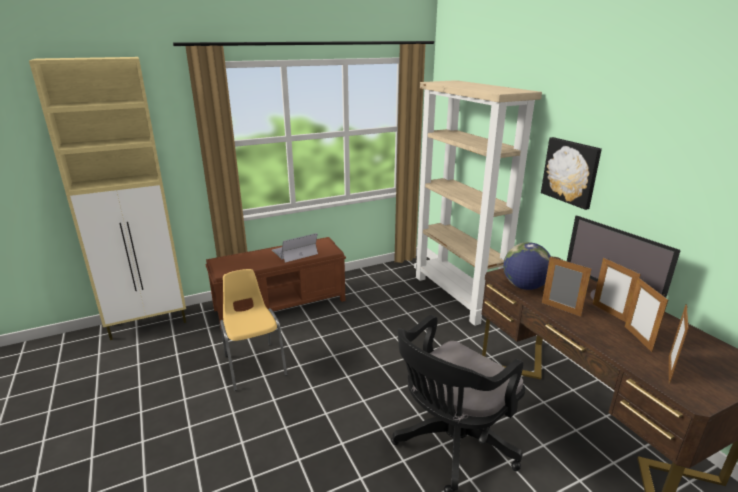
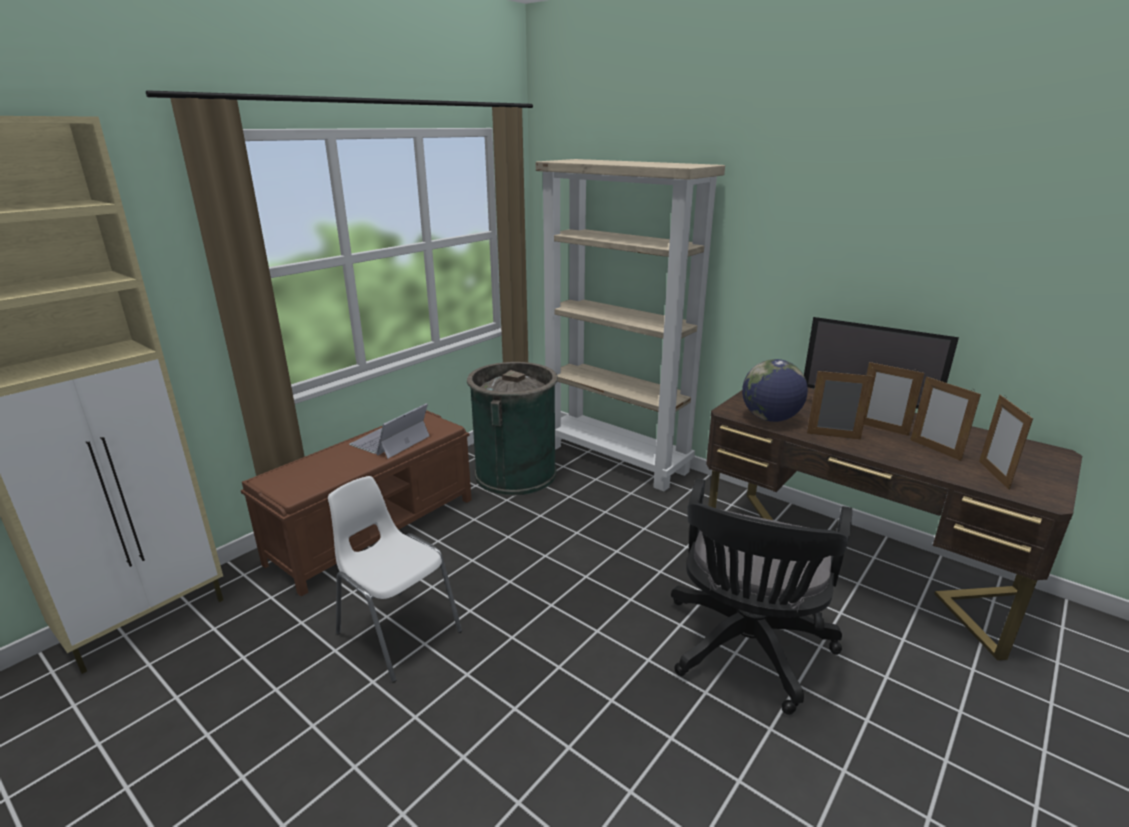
camera: 25 degrees left, 0 degrees up
yellow chair [220,269,287,391] -> white chair [328,476,462,683]
picture [541,137,602,210] -> none
none -> green trash can [467,362,558,496]

